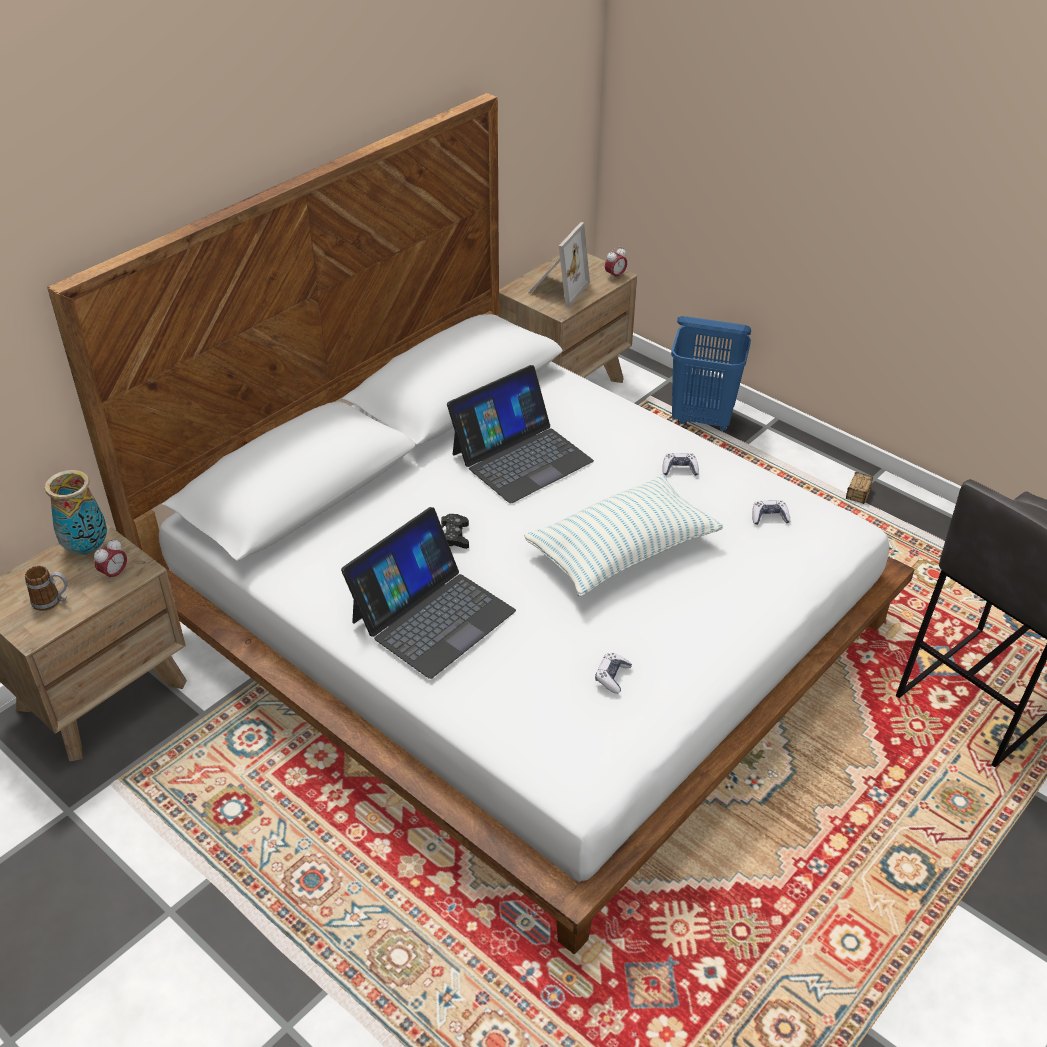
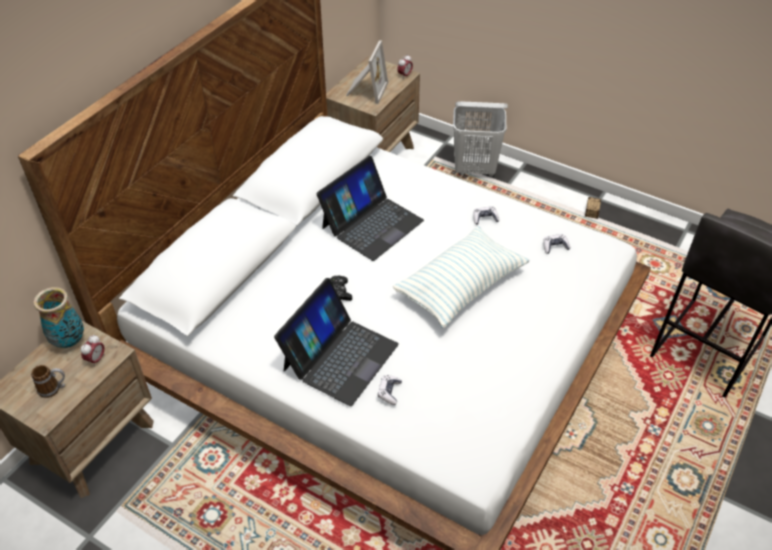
camera: 10 degrees left, 5 degrees up
game controller [595,653,632,694] -> game controller moved to [378,375,402,405]
blue laundry basket [671,316,751,432] -> white laundry basket [453,101,508,177]

